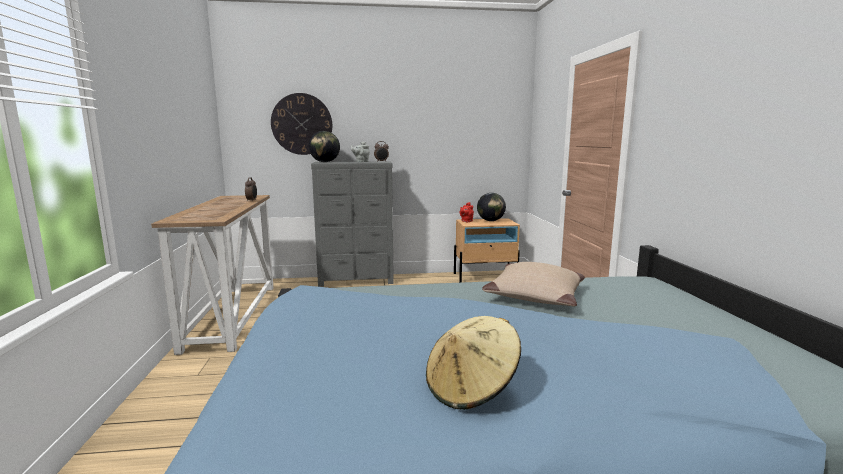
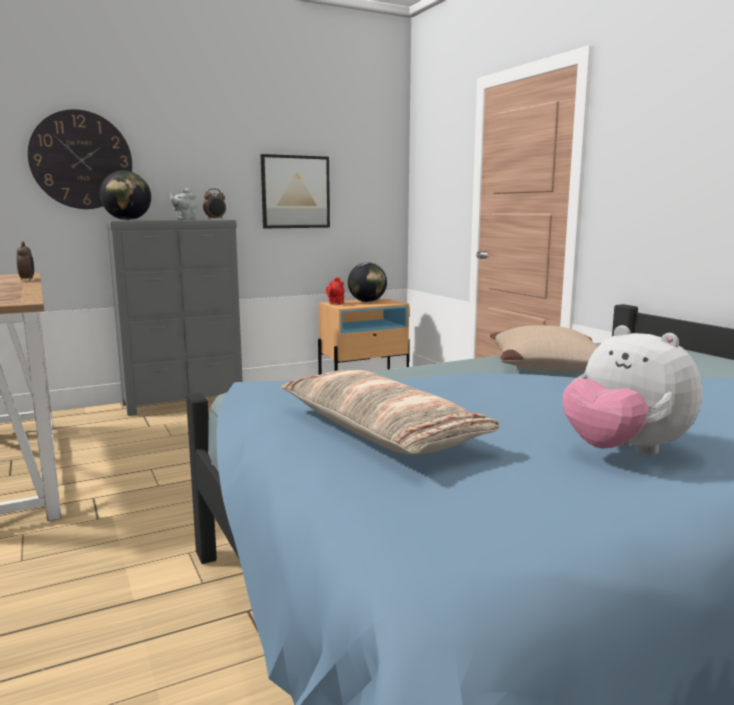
camera: 20 degrees left, 0 degrees up
beige hat [426,316,521,410] -> plush toy [563,325,702,455]
none -> picture [261,154,330,228]
none -> pillow [281,370,500,455]

